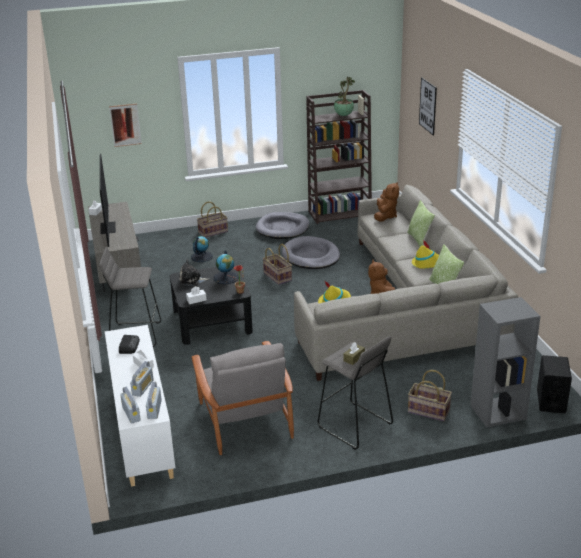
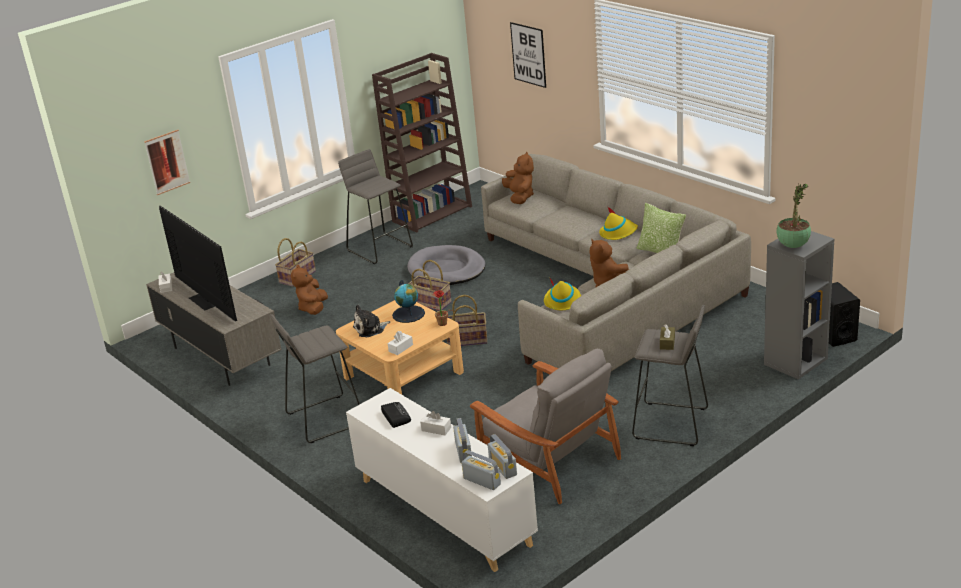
camera: 25 degrees left, 0 degrees up
black coffee table [170,265,253,345] -> beige coffee table [336,300,464,394]
globe [191,236,213,262] -> brown plush toy [291,265,328,315]
grey dog bed [256,212,309,239] -> grey stool [338,149,413,264]
potted plant [334,76,355,116] -> potted plant moved to [777,183,811,248]
pillow [407,200,435,247] -> none
basket [408,370,452,421] -> basket moved to [447,295,487,346]

